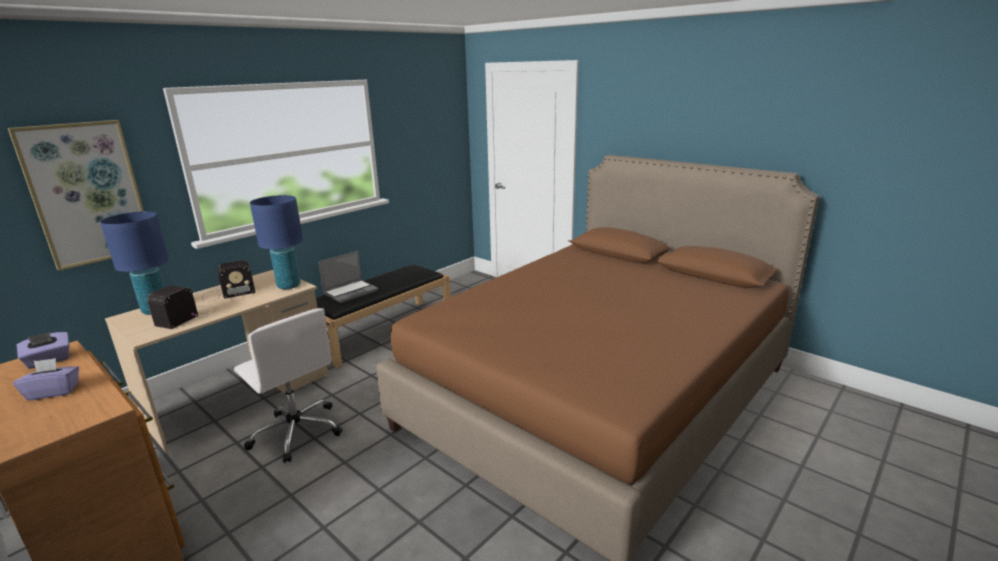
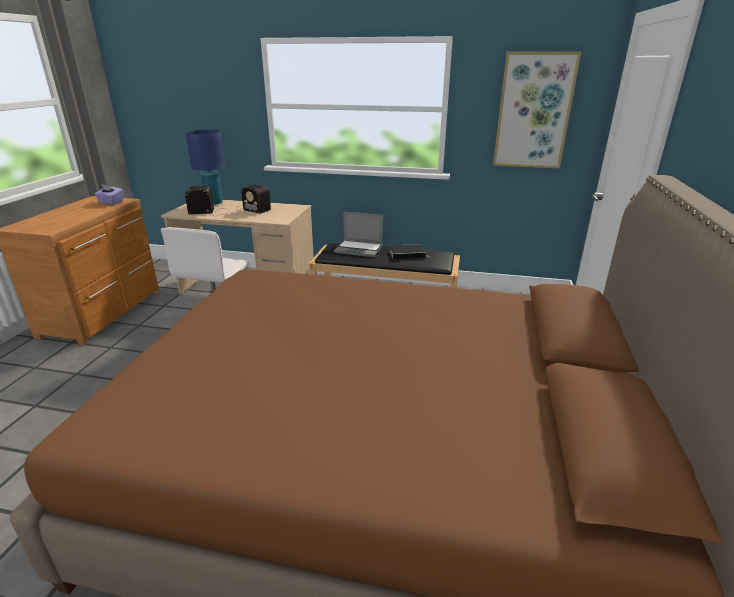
camera: 60 degrees right, 5 degrees up
picture [8,120,144,271] -> picture moved to [493,51,581,168]
purple tissue box [13,358,79,401] -> none
blue table lamp [250,195,303,289] -> none
none -> book [390,244,430,259]

